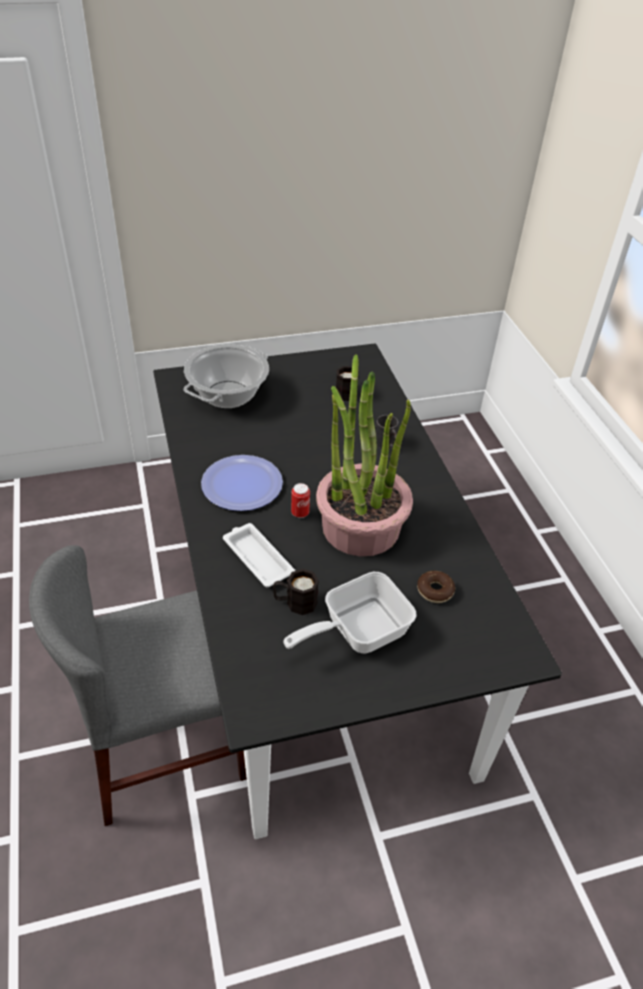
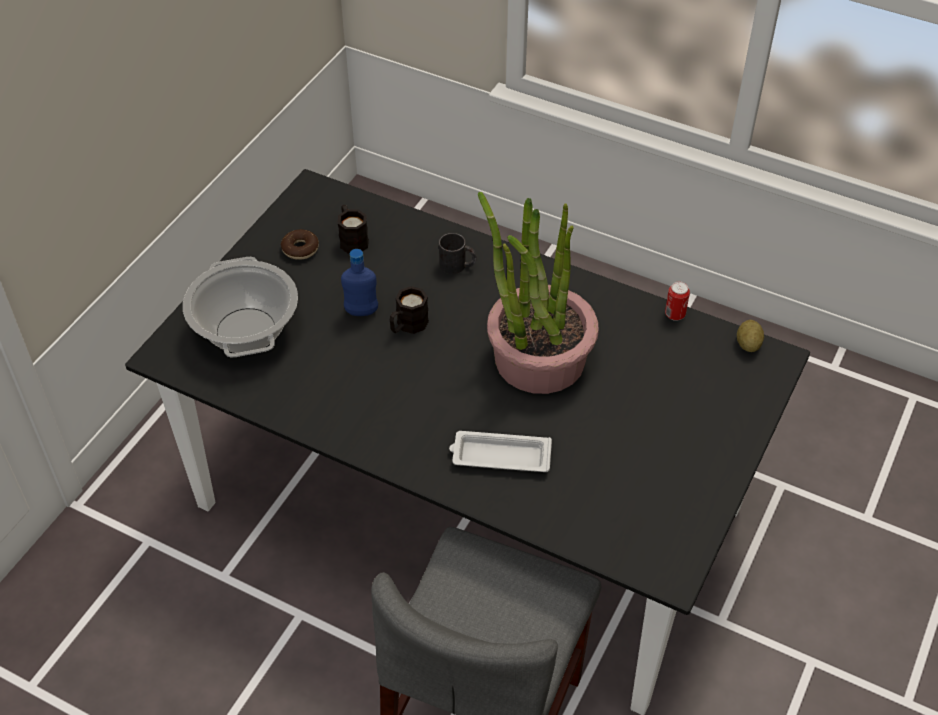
camera: 45 degrees left, 5 degrees up
plate [201,455,283,511] -> none
black mug [273,569,319,615] -> black mug moved to [390,286,429,334]
frying pan [283,572,416,654] -> none
can [291,483,310,518] -> can moved to [665,281,690,321]
donut [417,571,455,603] -> donut moved to [281,229,319,260]
none -> blue bottle [341,249,378,316]
none -> potato [737,320,764,352]

